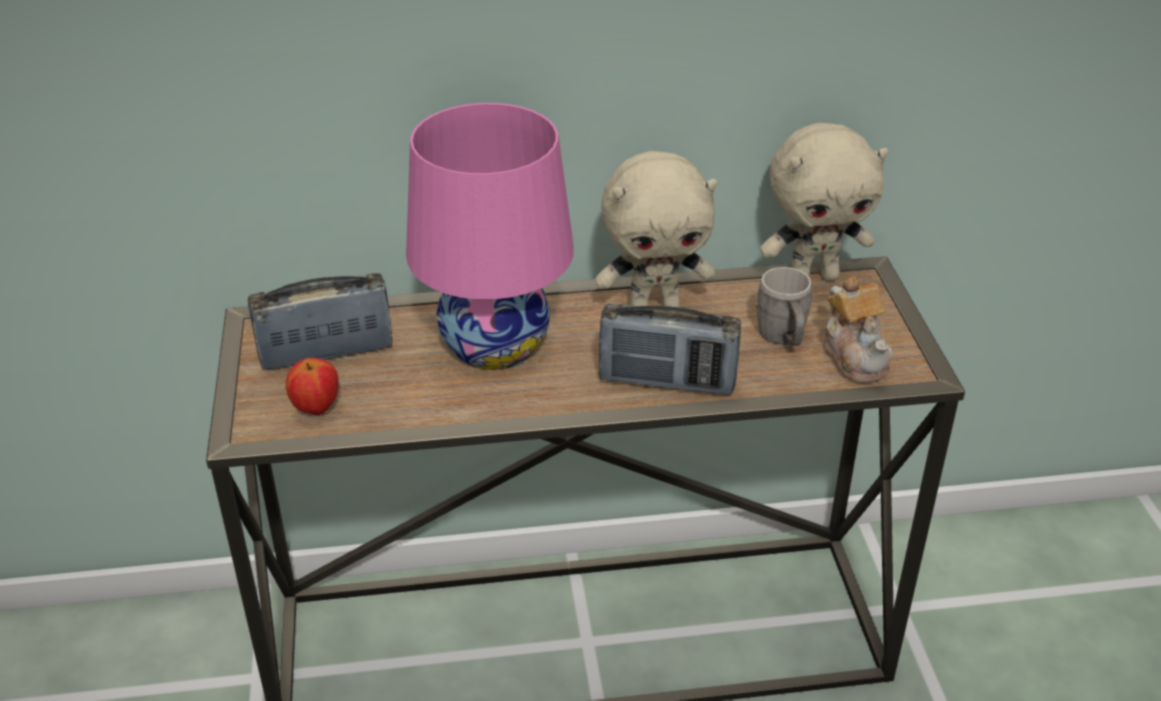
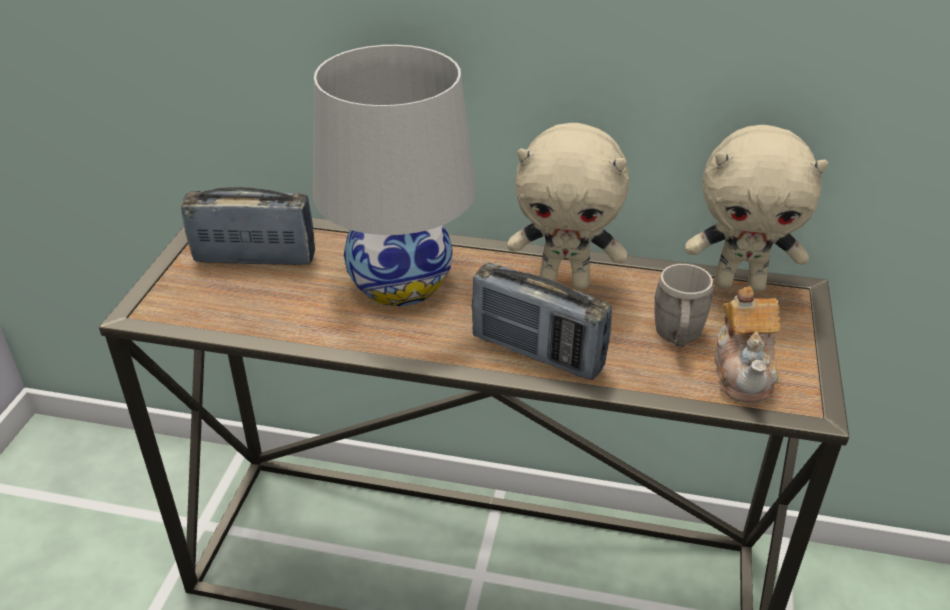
camera: 20 degrees right, 0 degrees up
apple [286,358,339,415] -> none
pink table lamp [406,103,574,370] -> white table lamp [313,45,476,306]

